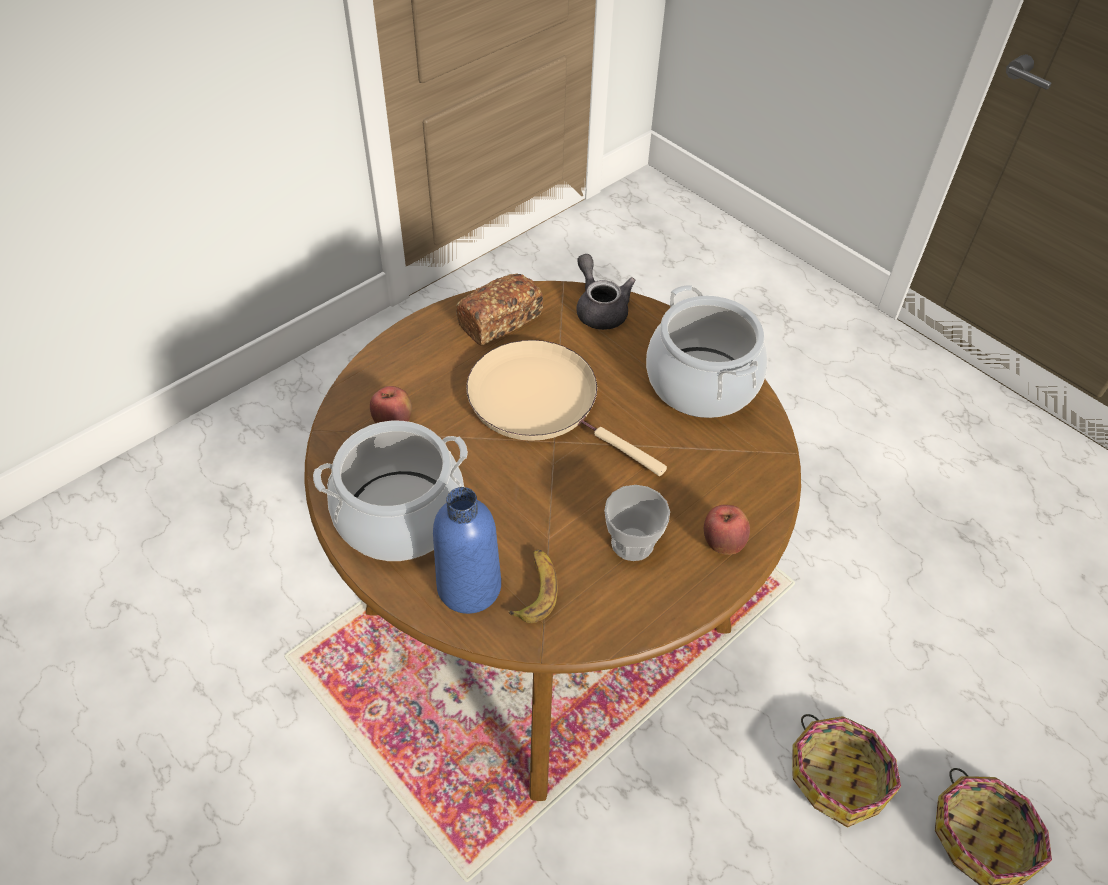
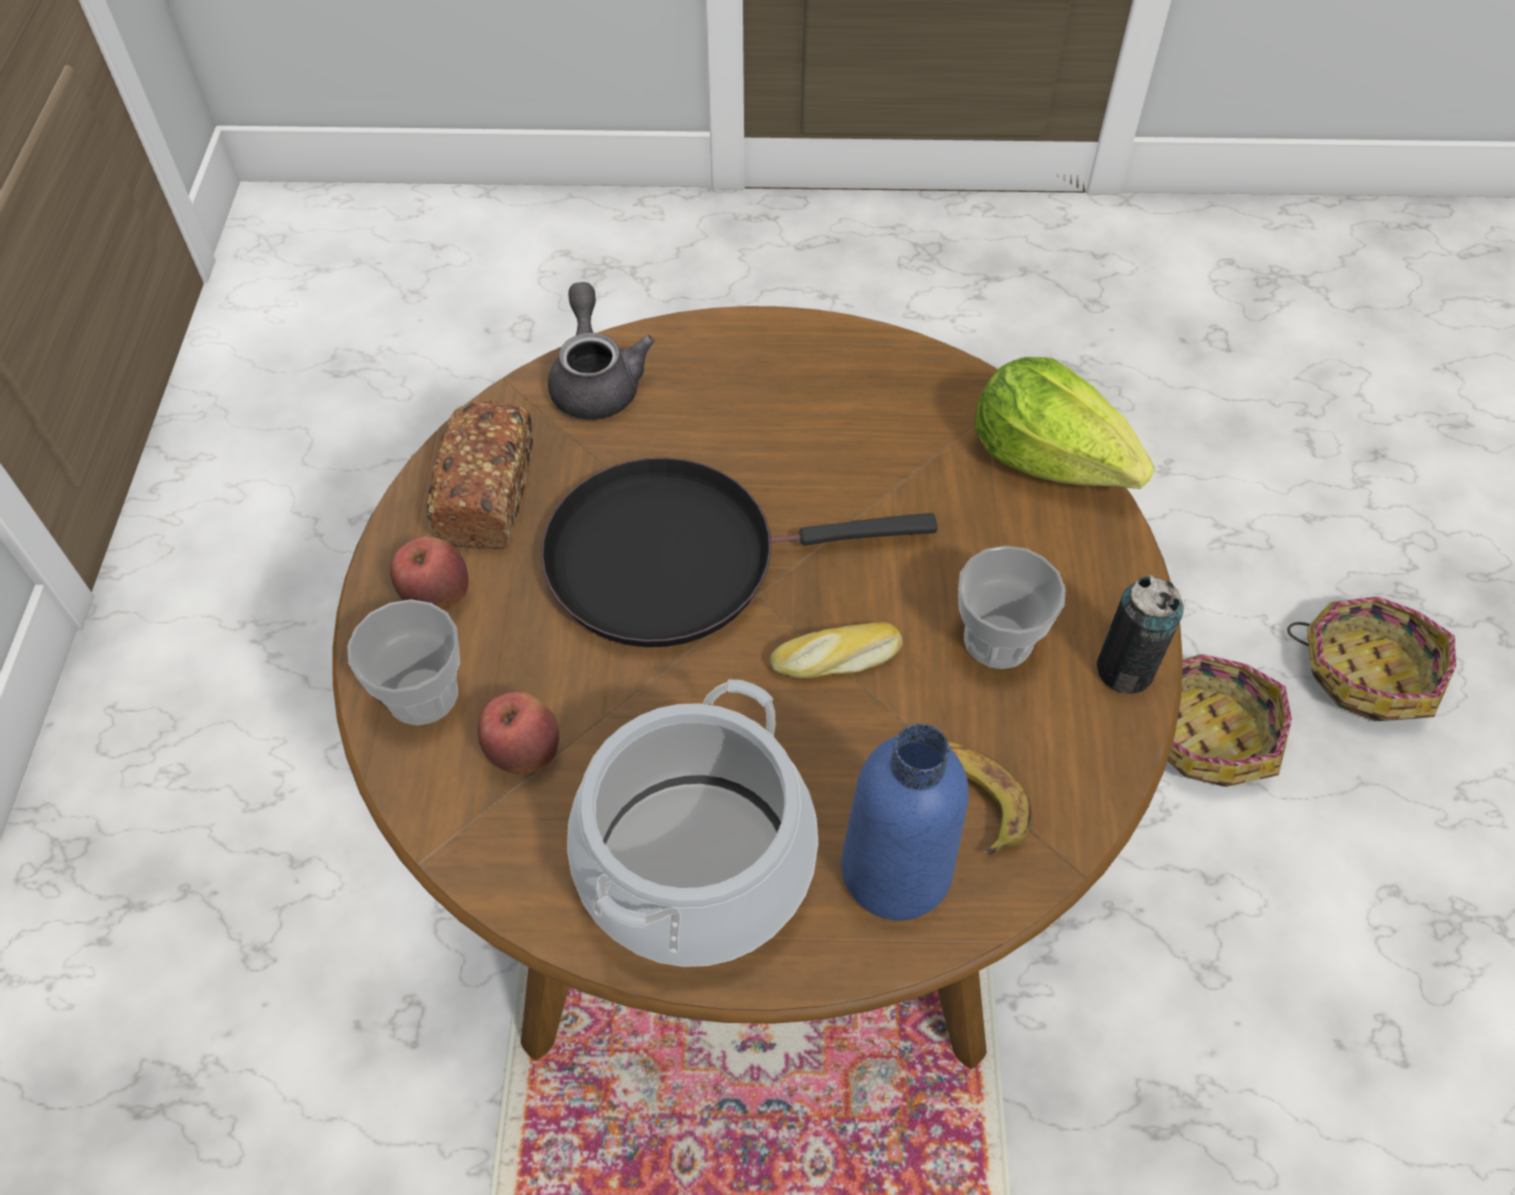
camera: 45 degrees left, 5 degrees up
beige frying pan [466,340,667,476] -> black frying pan [541,458,938,647]
grey teapot [576,254,636,330] -> grey teapot turned 60 degrees clockwise [548,282,655,420]
cooking pot [646,285,768,418] -> none
apple [704,505,750,555] -> apple moved to [390,536,468,611]
none -> cup [347,599,460,726]
none -> bread [770,622,903,678]
none -> lettuce [975,357,1155,489]
none -> can [1097,575,1183,694]

